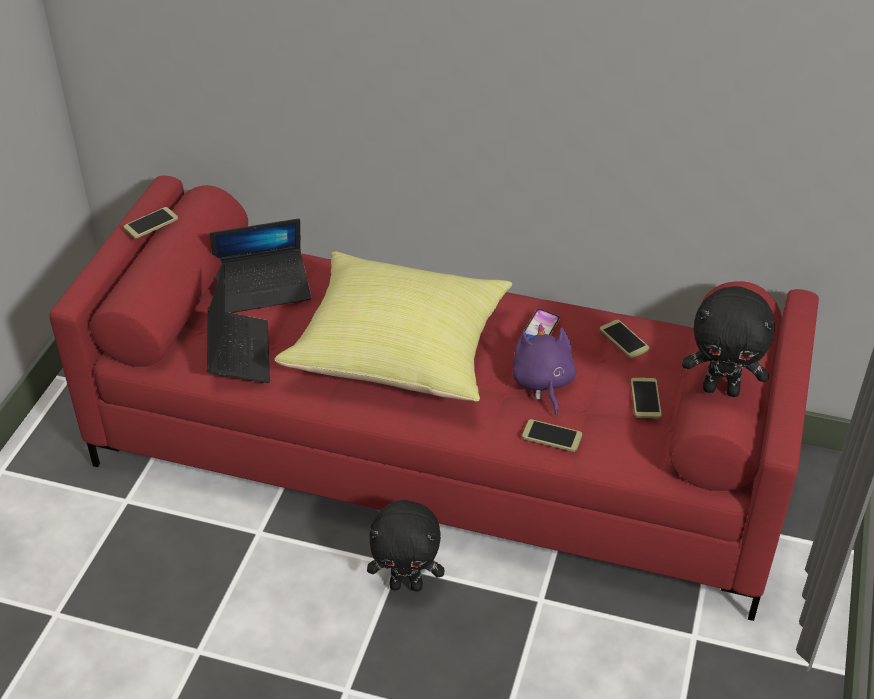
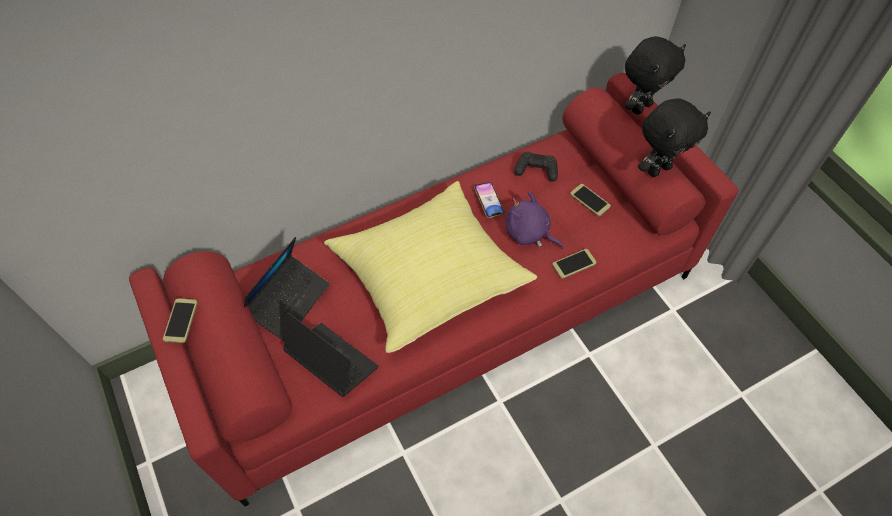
camera: 45 degrees left, 15 degrees up
black plush toy [367,500,444,592] -> black plush toy moved to [624,36,686,115]
phone [600,320,649,358] -> black game controller [514,152,558,182]

